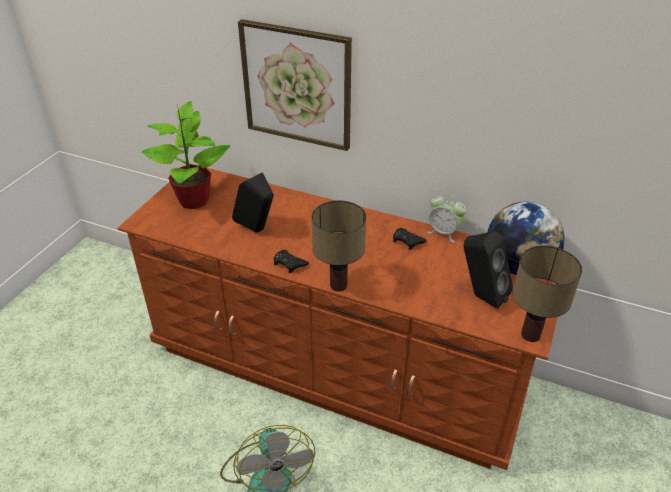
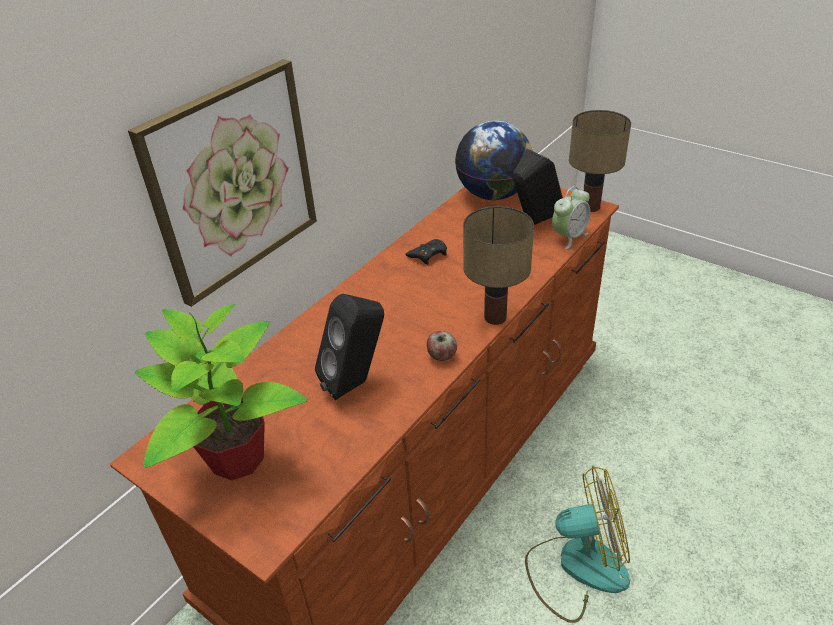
camera: 75 degrees left, 0 degrees up
black game controller [273,250,309,273] -> apple [427,331,457,361]
alarm clock [427,194,466,243] -> alarm clock moved to [552,186,590,249]

